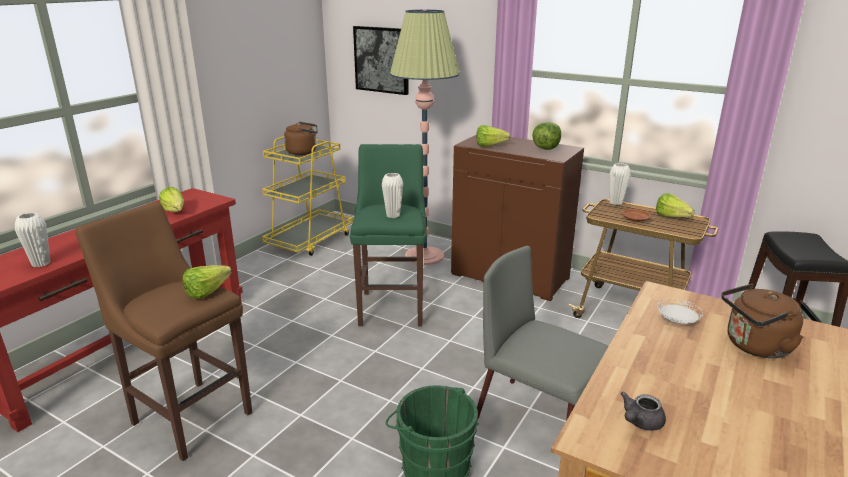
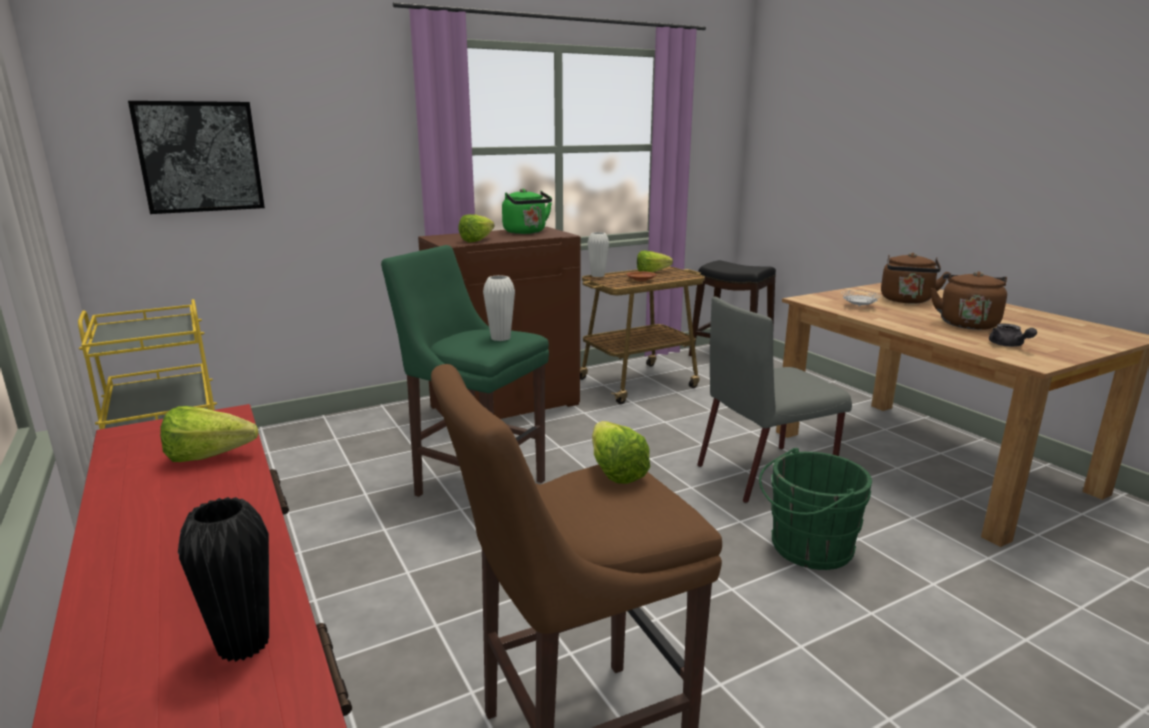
camera: 60 degrees left, 5 degrees down
white vase [15,212,50,267] -> black vase [178,497,269,662]
brown kettle [284,122,318,155] -> brown kettle moved to [931,271,1007,330]
floor lamp [390,10,460,265] -> none
lettuce [532,122,561,150] -> green kettle [502,189,552,234]

